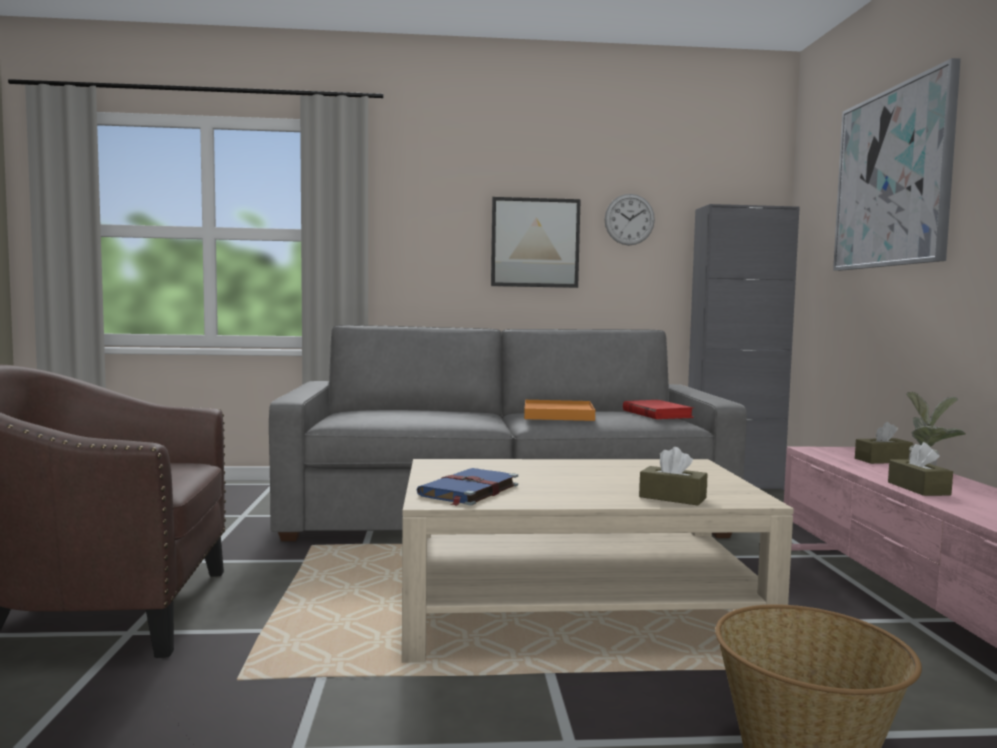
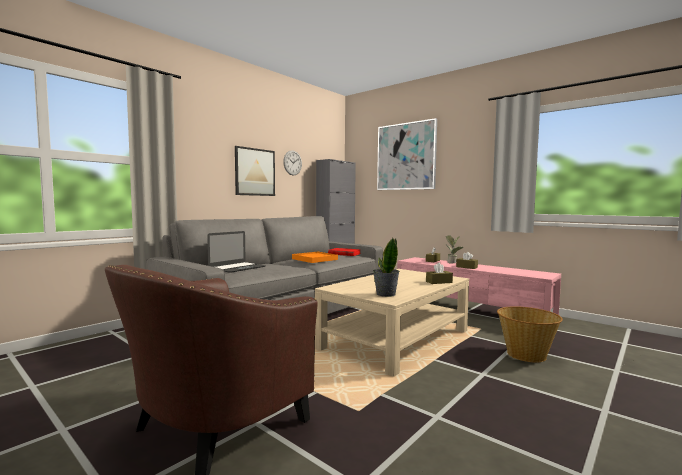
camera: 45 degrees left, 0 degrees up
blue book [417,468,518,506] -> potted plant [373,238,400,297]
none -> laptop [207,231,266,273]

